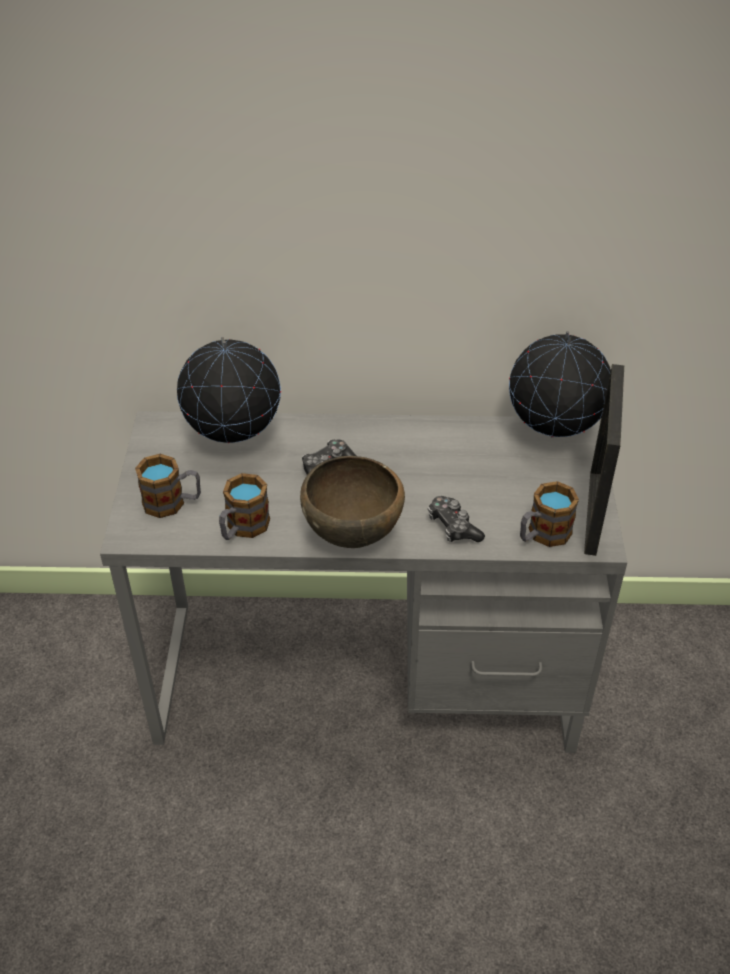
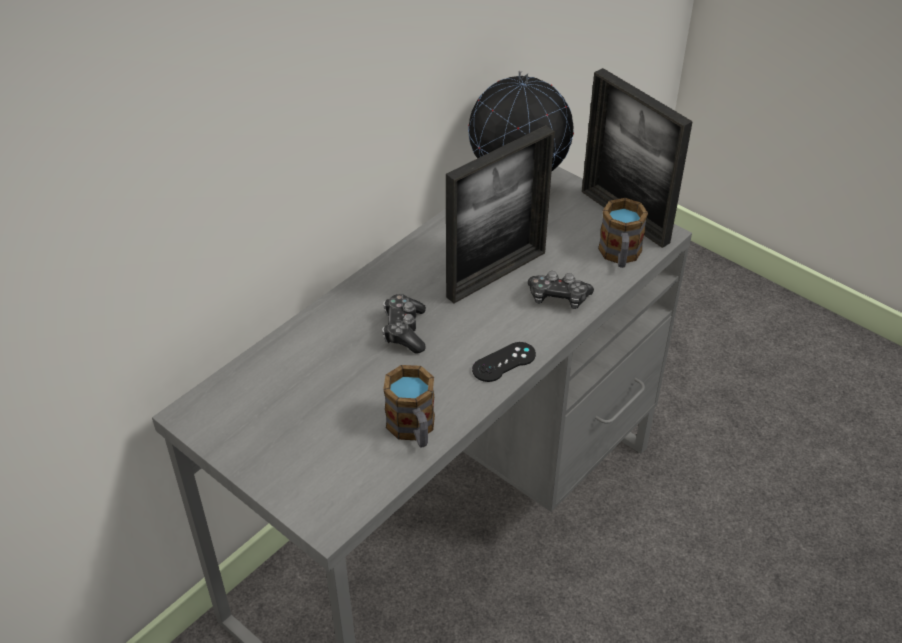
camera: 50 degrees left, 0 degrees up
mug [135,454,201,518] -> none
globe [177,337,281,443] -> none
brown bowl [300,456,405,548] -> black game controller [472,342,536,382]
none -> picture frame [446,126,555,303]

